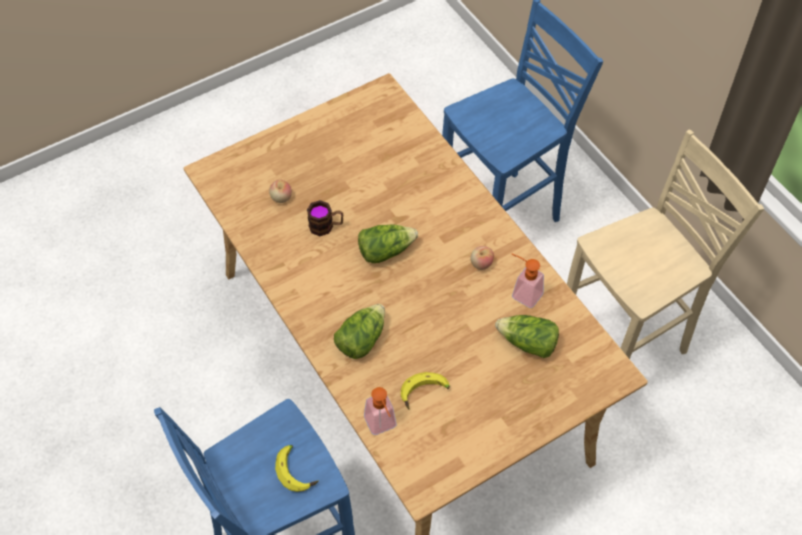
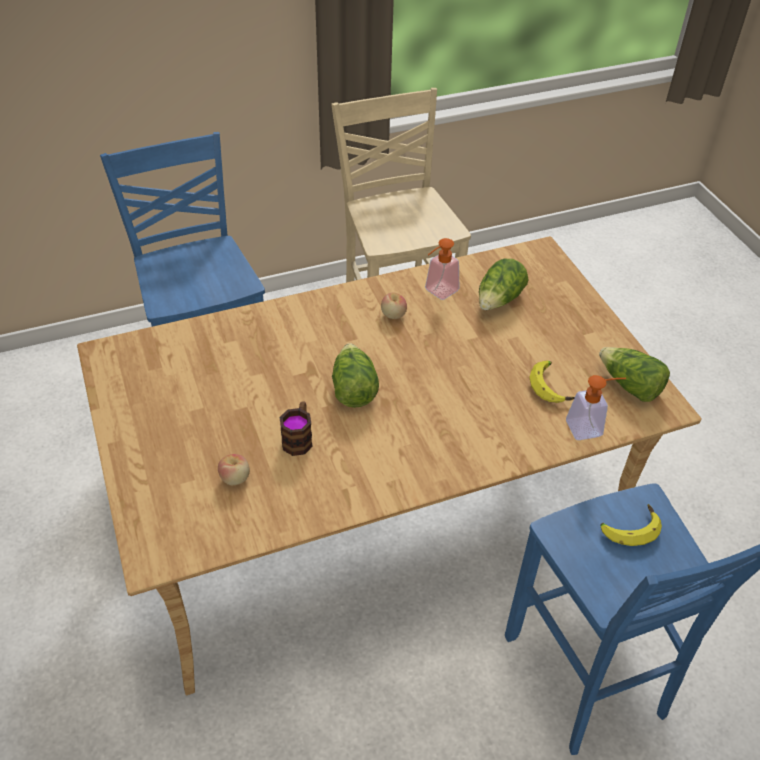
camera: 80 degrees left, 10 degrees down
lettuce [334,304,385,359] -> lettuce moved to [599,347,670,402]

